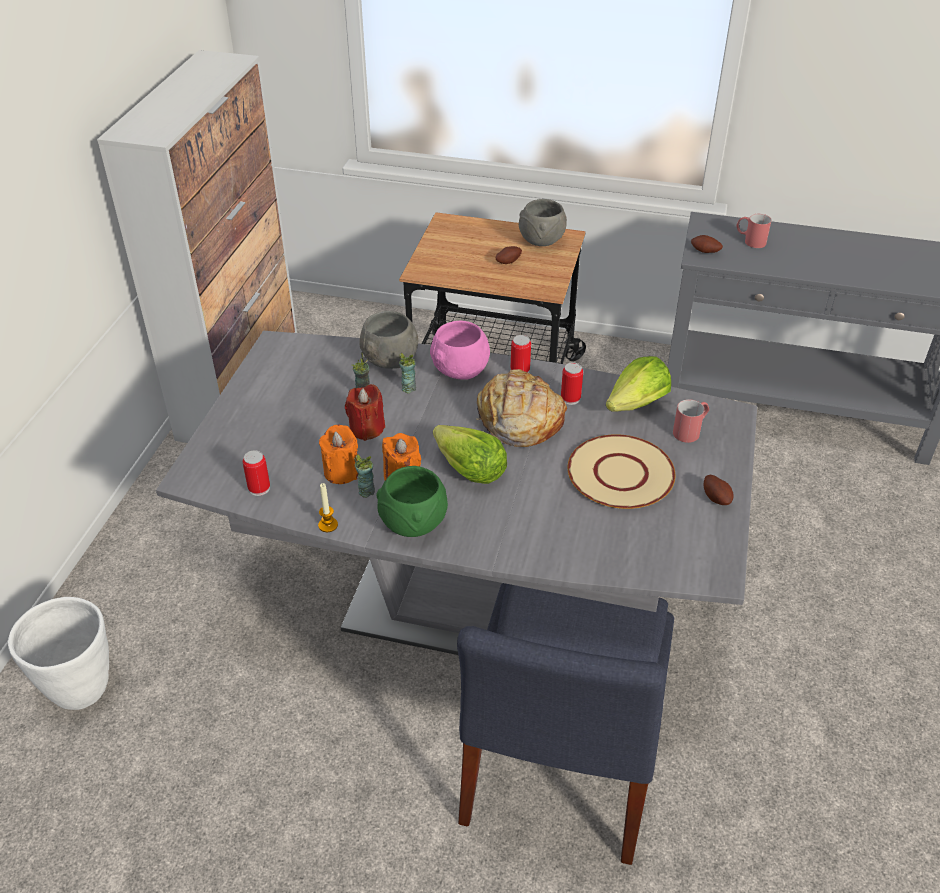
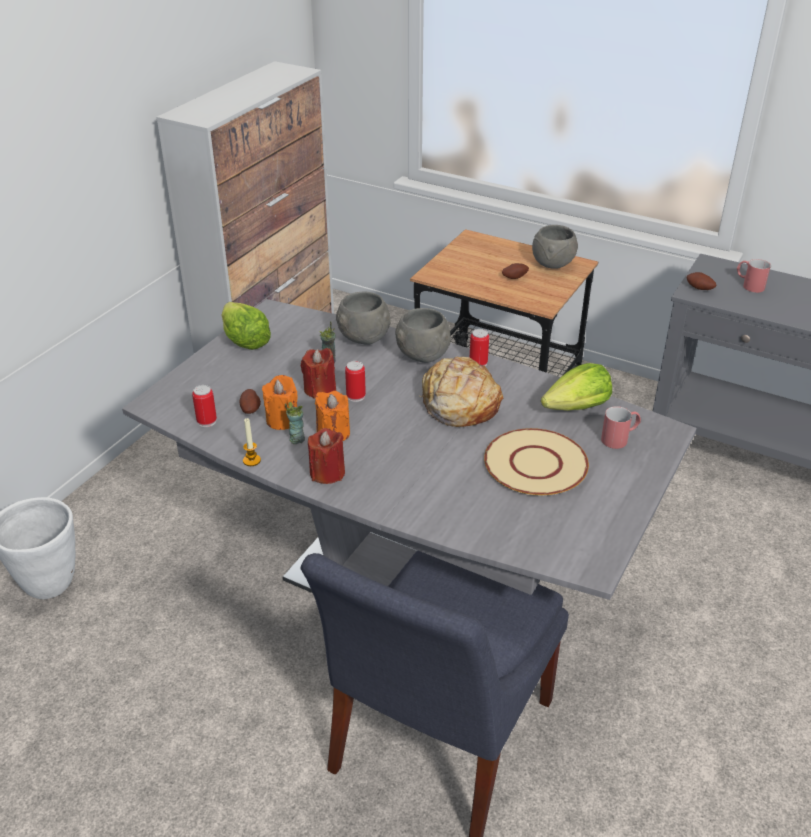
camera: 15 degrees right, 5 degrees down
green bowl [376,466,448,537] -> red candle [308,428,345,484]
cup [399,353,416,393] -> none
pink bowl [430,321,490,380] -> grey bowl [395,308,451,363]
lettuce [433,425,507,484] -> lettuce moved to [221,302,271,350]
can [561,362,583,405] -> can moved to [345,361,366,402]
potato [704,475,734,505] -> potato moved to [239,389,261,414]

